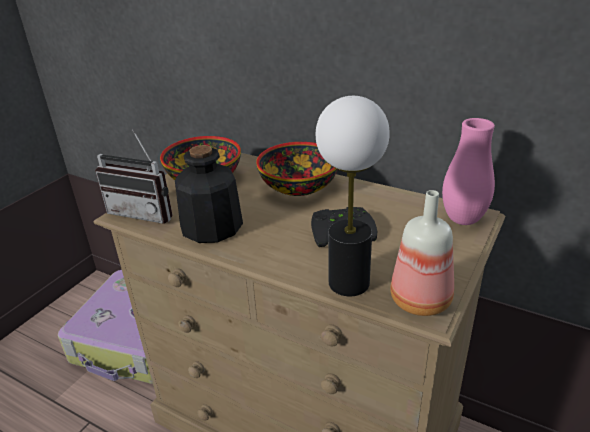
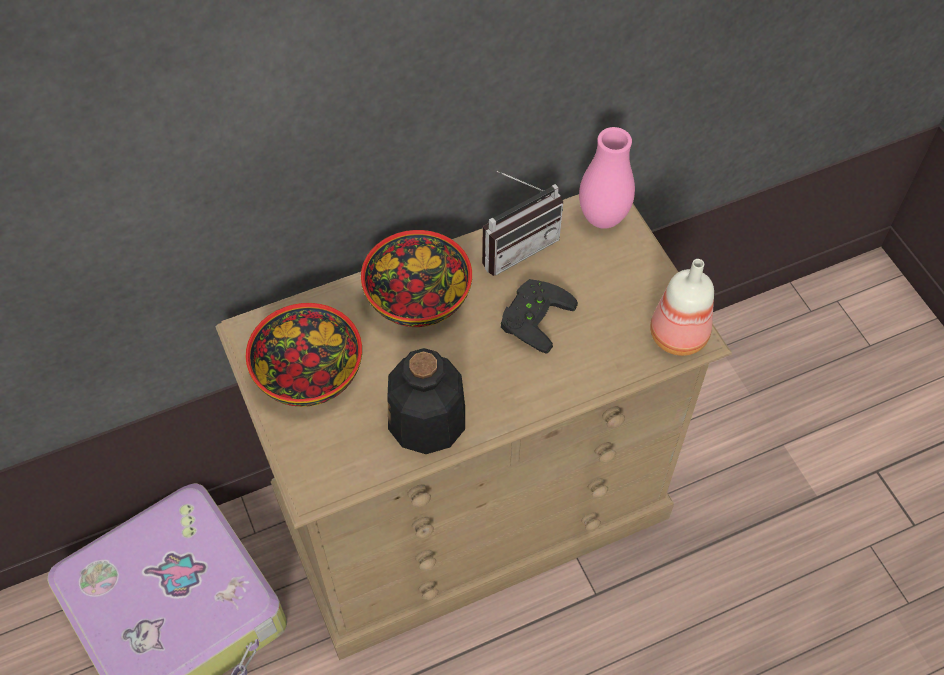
camera: 55 degrees left, 25 degrees up
radio [95,130,173,224] -> radio moved to [482,171,563,276]
table lamp [316,96,389,296] -> none

